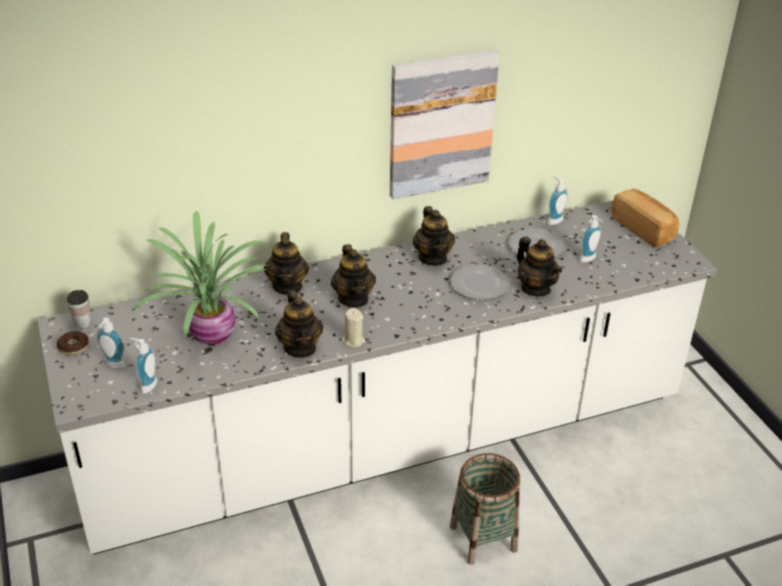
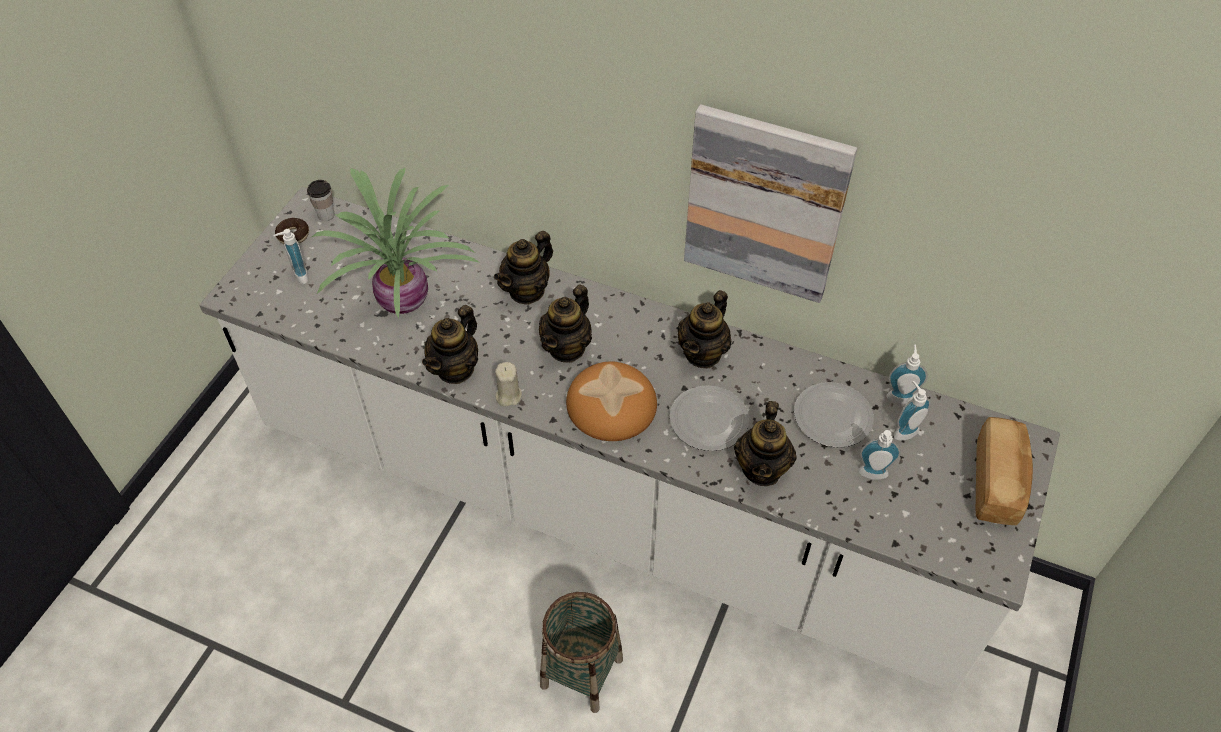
camera: 45 degrees right, 15 degrees up
soap dispenser [130,338,157,394] -> soap dispenser moved to [894,381,931,441]
none -> bread [566,361,657,441]

